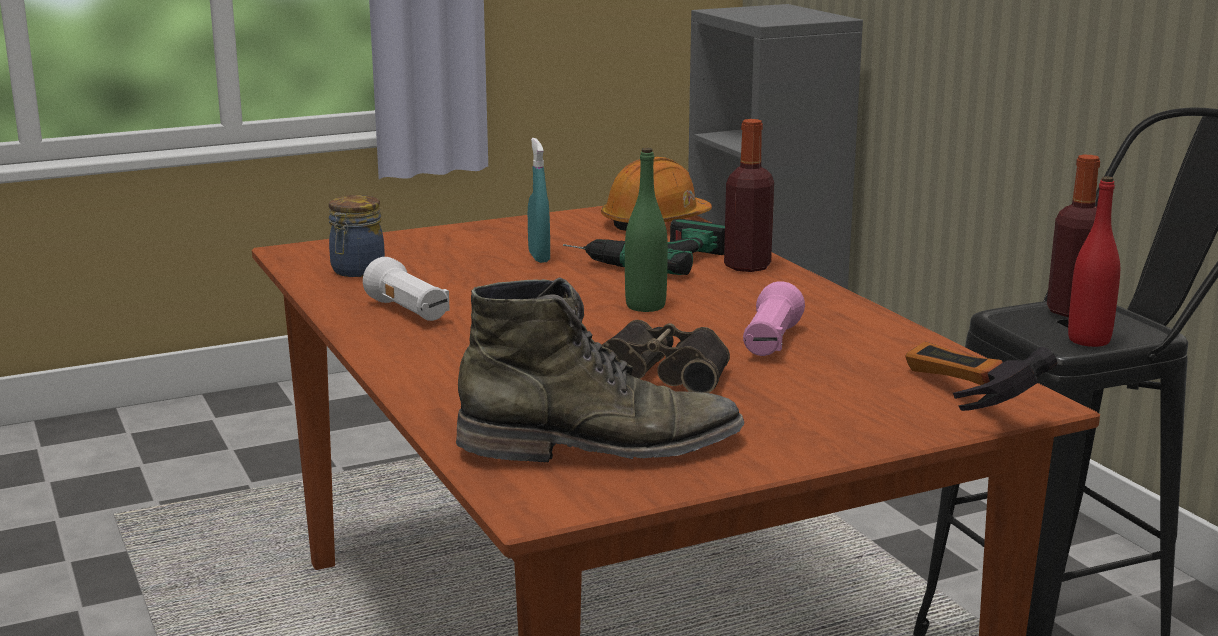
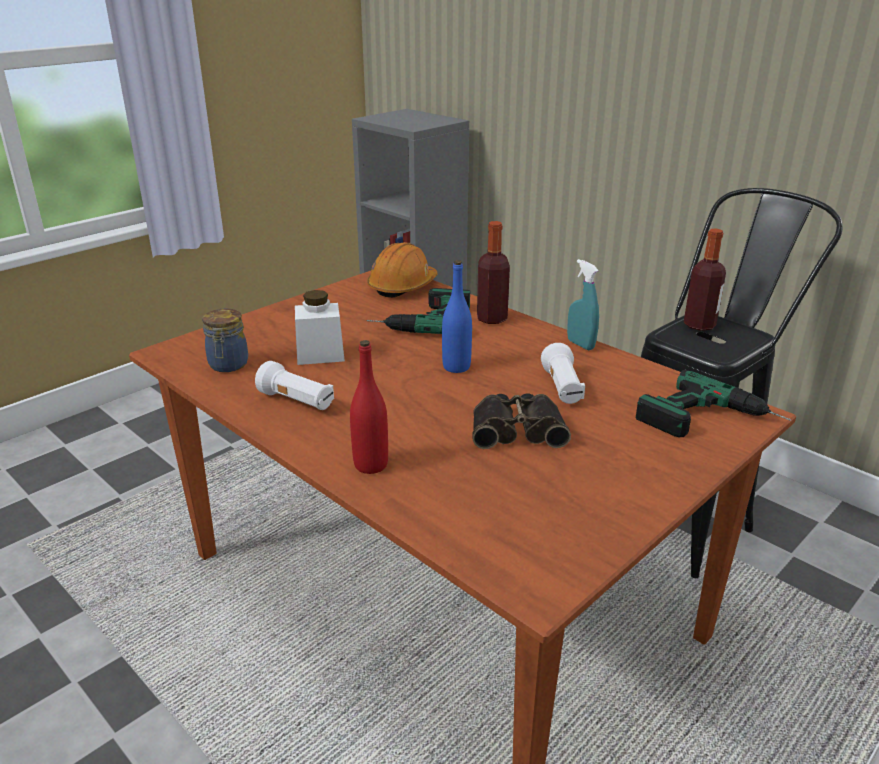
camera: 20 degrees left, 10 degrees up
green boot [456,277,744,462] -> none
turquoise spray bottle [528,138,550,263] -> turquoise spray bottle moved to [567,259,599,350]
green bottle [625,148,668,312] -> blue bottle [442,260,472,373]
pink flashlight [743,281,805,356] -> white flashlight [541,343,585,404]
hammer [905,342,1058,411] -> power drill [636,370,791,437]
red bottle [1068,176,1120,347] -> red bottle moved to [350,340,388,474]
none -> white jar [295,290,345,365]

